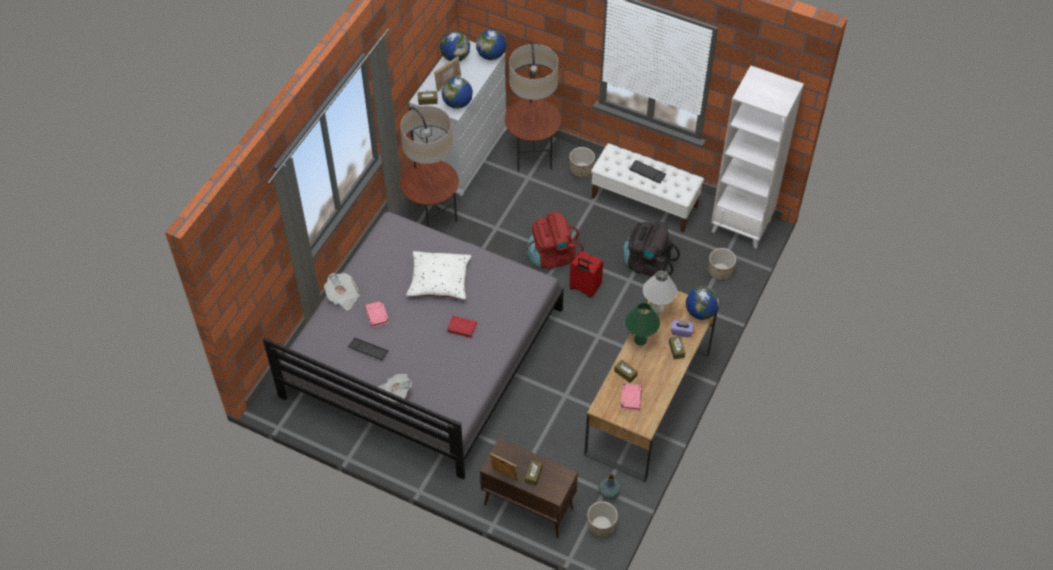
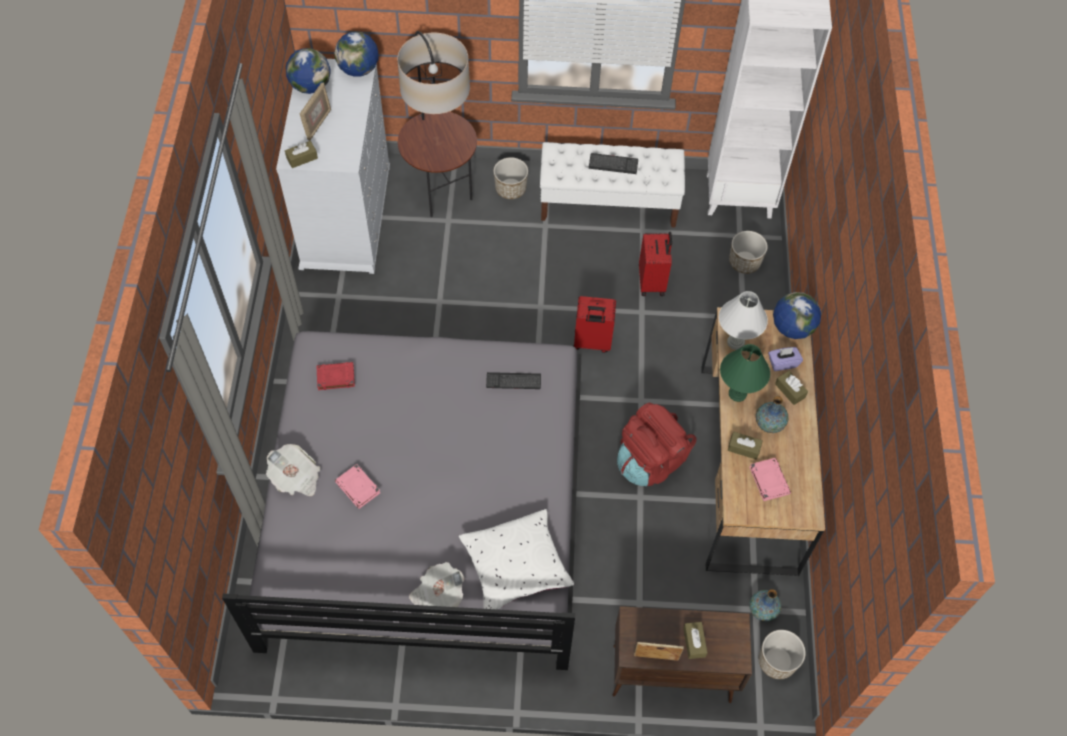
camera: 25 degrees left, 5 degrees up
keyboard [348,338,389,360] -> keyboard moved to [486,372,541,389]
floor lamp [400,106,459,227] -> none
white pillow [406,251,471,300] -> white pillow moved to [459,509,574,609]
globe [442,77,473,109] -> none
red book [447,316,477,338] -> red book moved to [317,362,355,390]
red backpack [526,212,584,269] -> red backpack moved to [617,403,697,486]
black backpack [623,222,680,279] -> red suitcase [639,232,672,296]
none -> vase [756,396,788,433]

